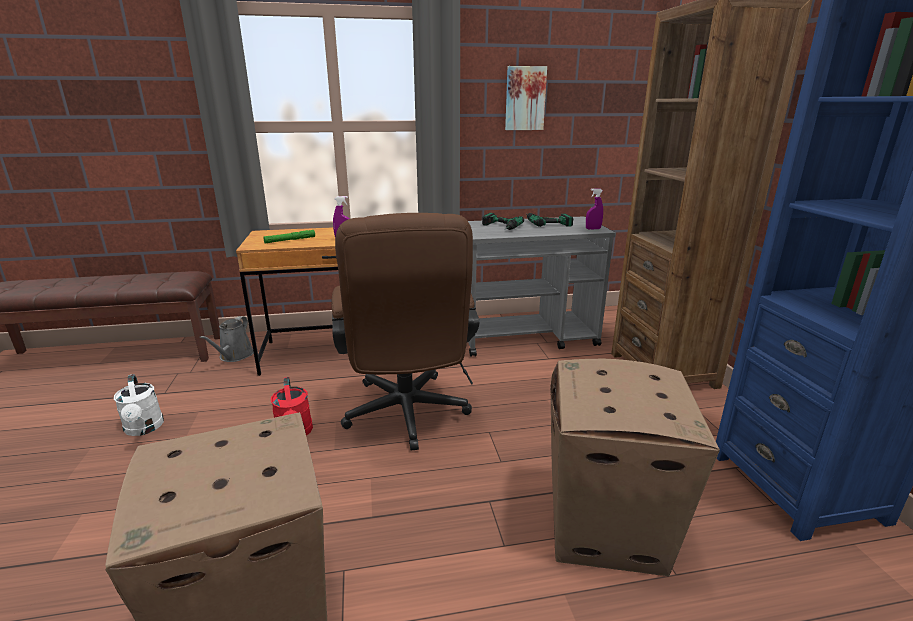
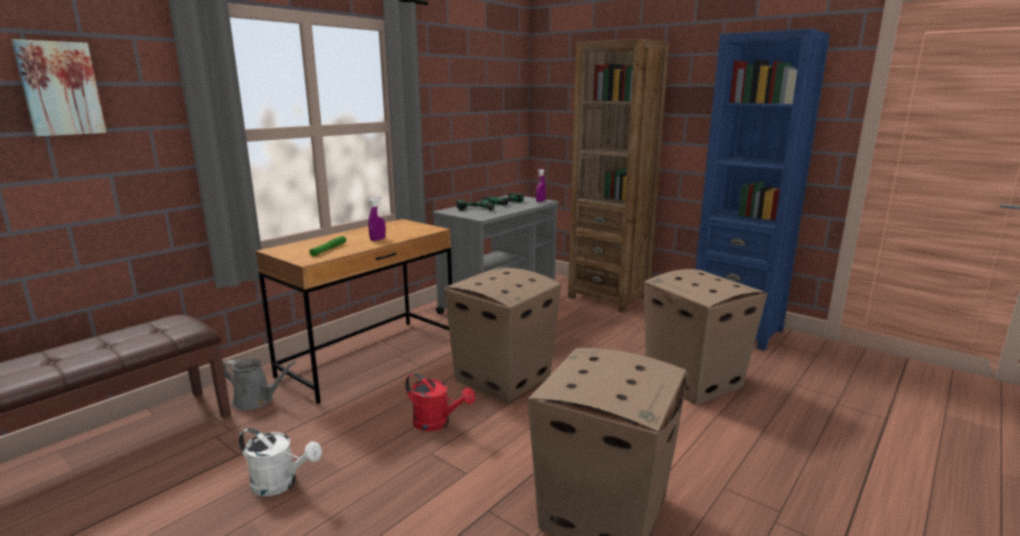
camera: 40 degrees left, 5 degrees down
grey watering can [200,316,254,362] -> grey watering can turned 45 degrees counterclockwise [223,358,296,410]
brown office chair [332,213,479,451] -> cardboard box [444,267,561,403]
picture [505,66,547,130] -> picture moved to [11,39,107,136]

